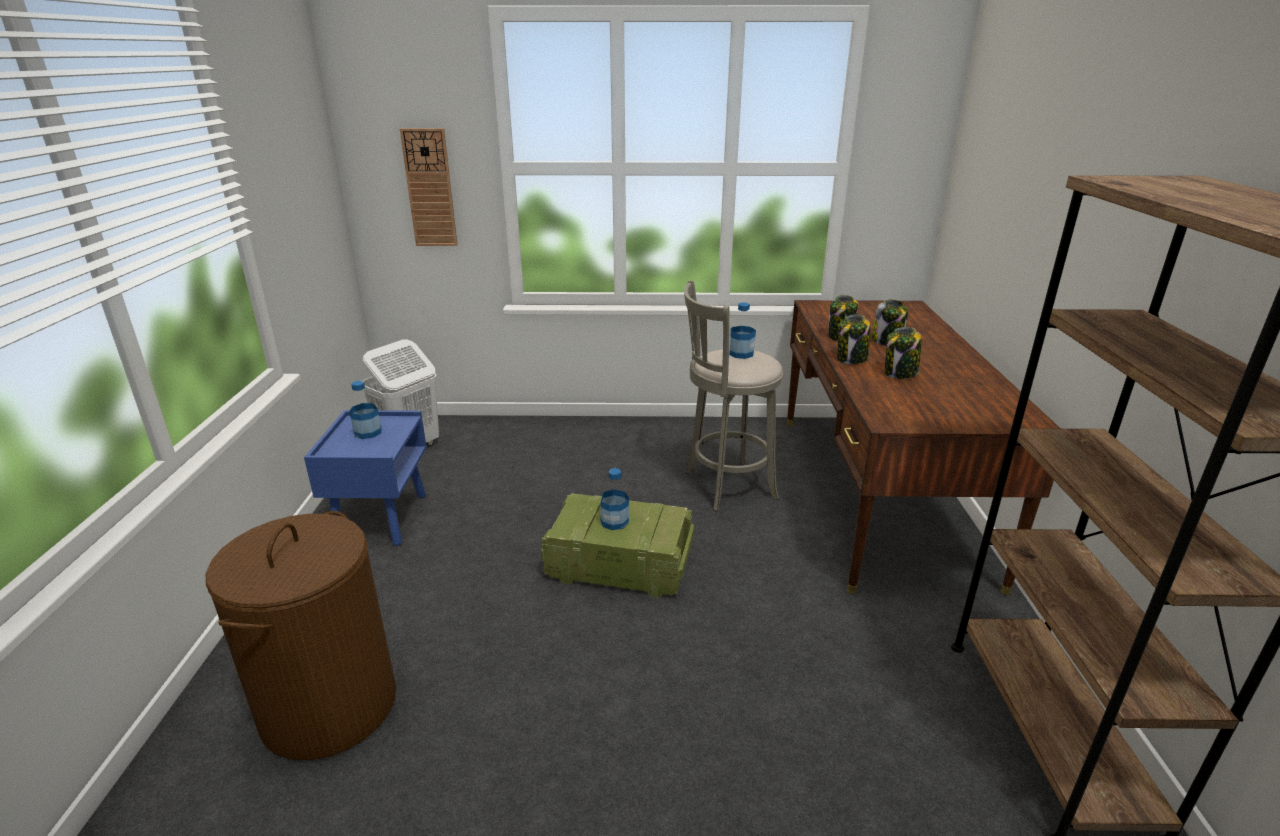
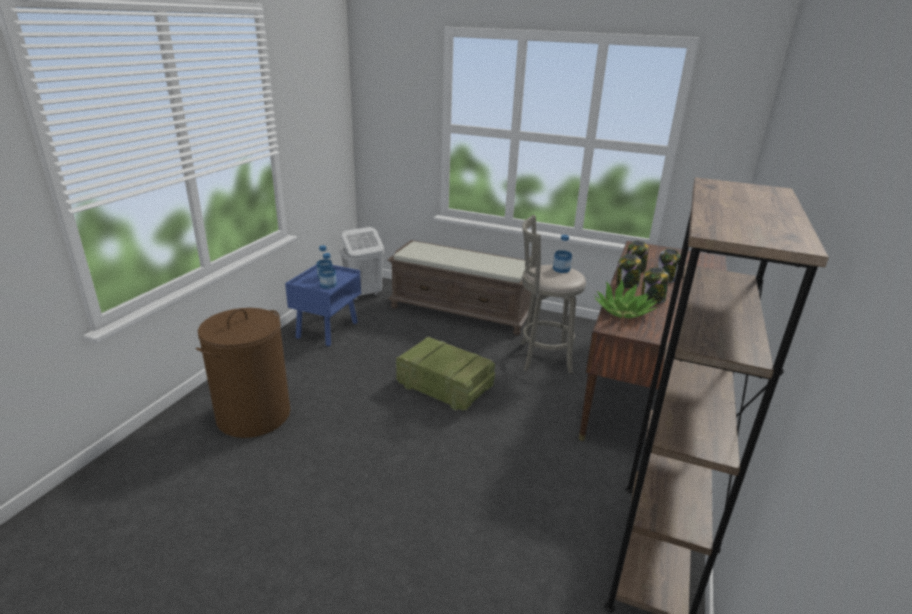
camera: 20 degrees right, 0 degrees up
wall clock [400,128,457,246] -> none
bottle [600,468,629,530] -> bottle moved to [319,253,337,289]
none -> brown bench [387,240,532,335]
none -> potted plant [595,279,657,318]

